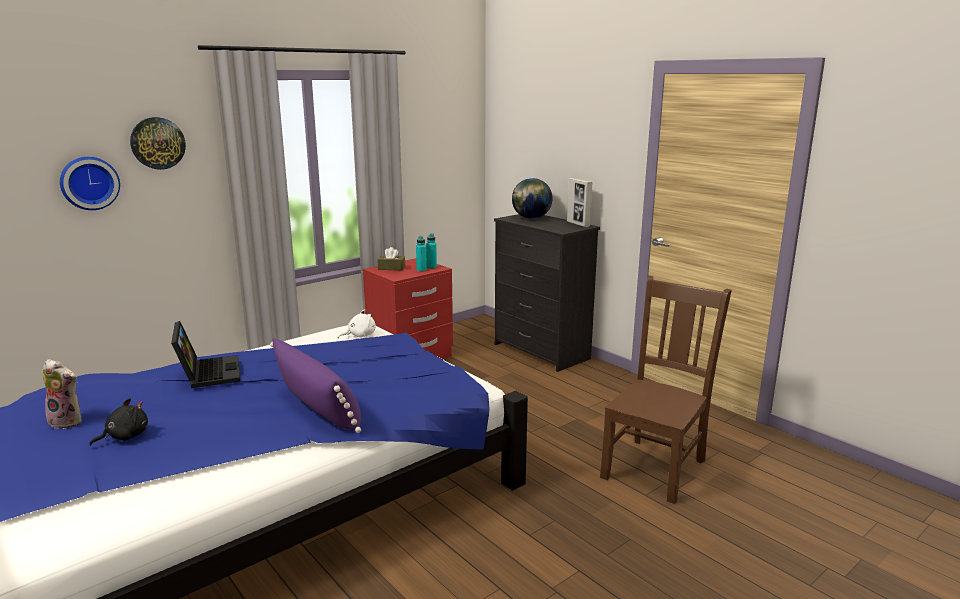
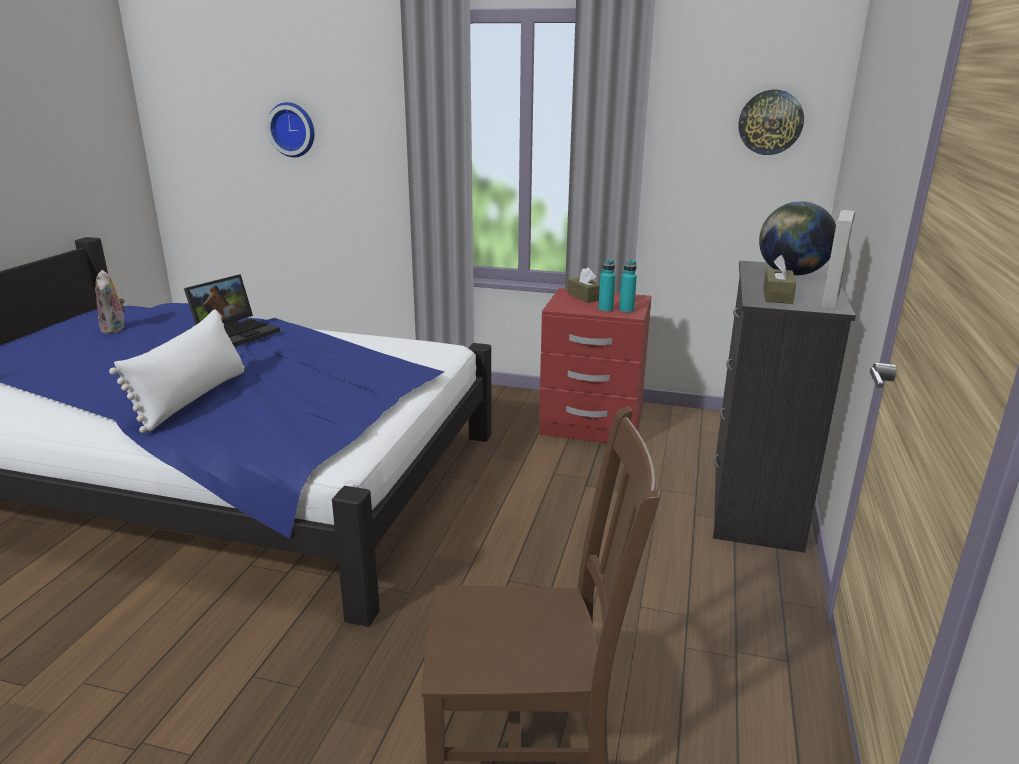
camera: 55 degrees right, 5 degrees up
black plush toy [89,398,148,446] -> none
wall clock [130,117,186,170] -> wall clock moved to [739,90,804,155]
purple pillow [270,338,361,433] -> white pillow [109,309,245,433]
white plush toy [338,309,376,338] -> none
none -> brown tissue box [763,255,796,304]

